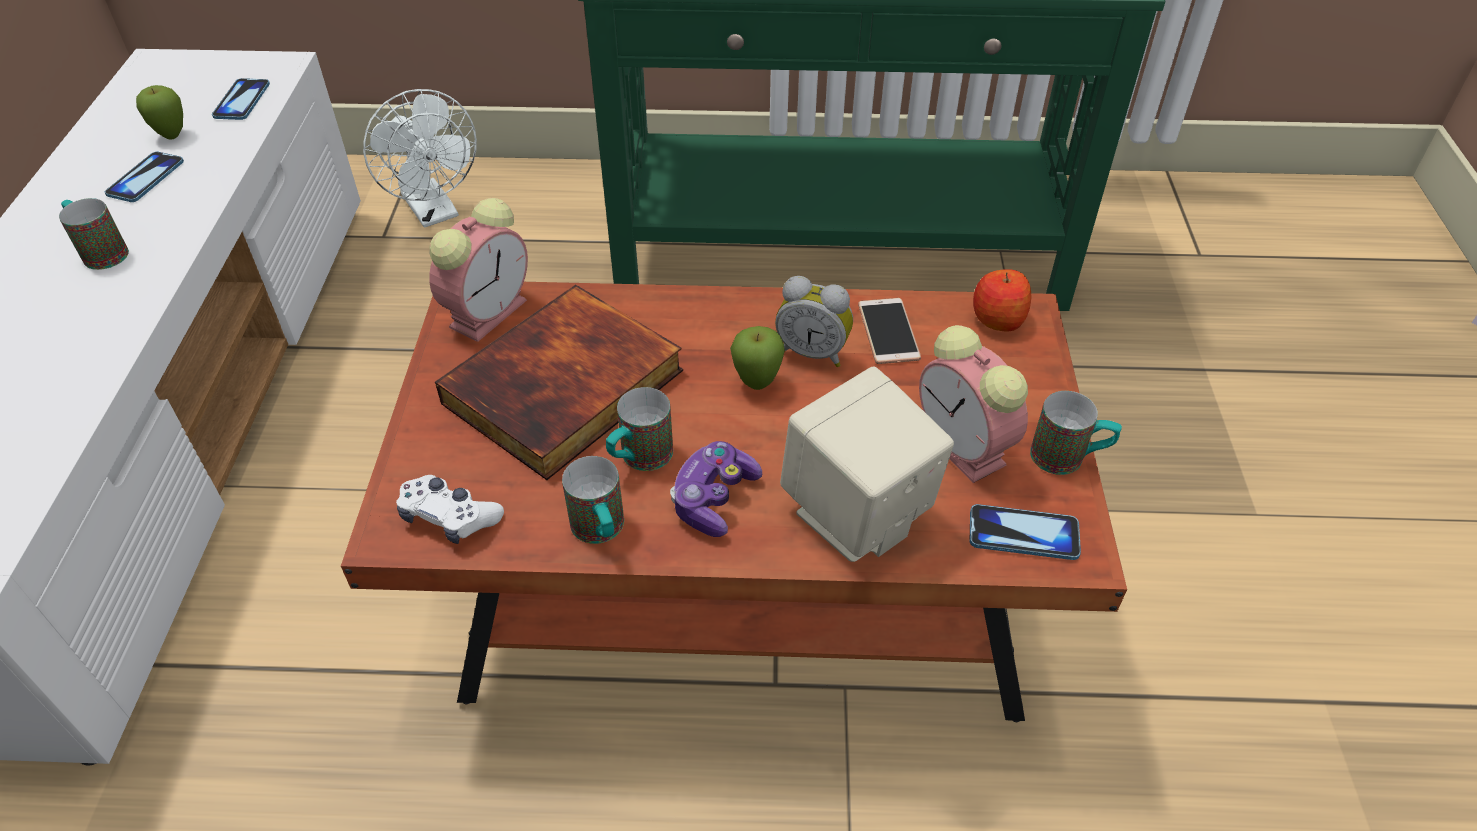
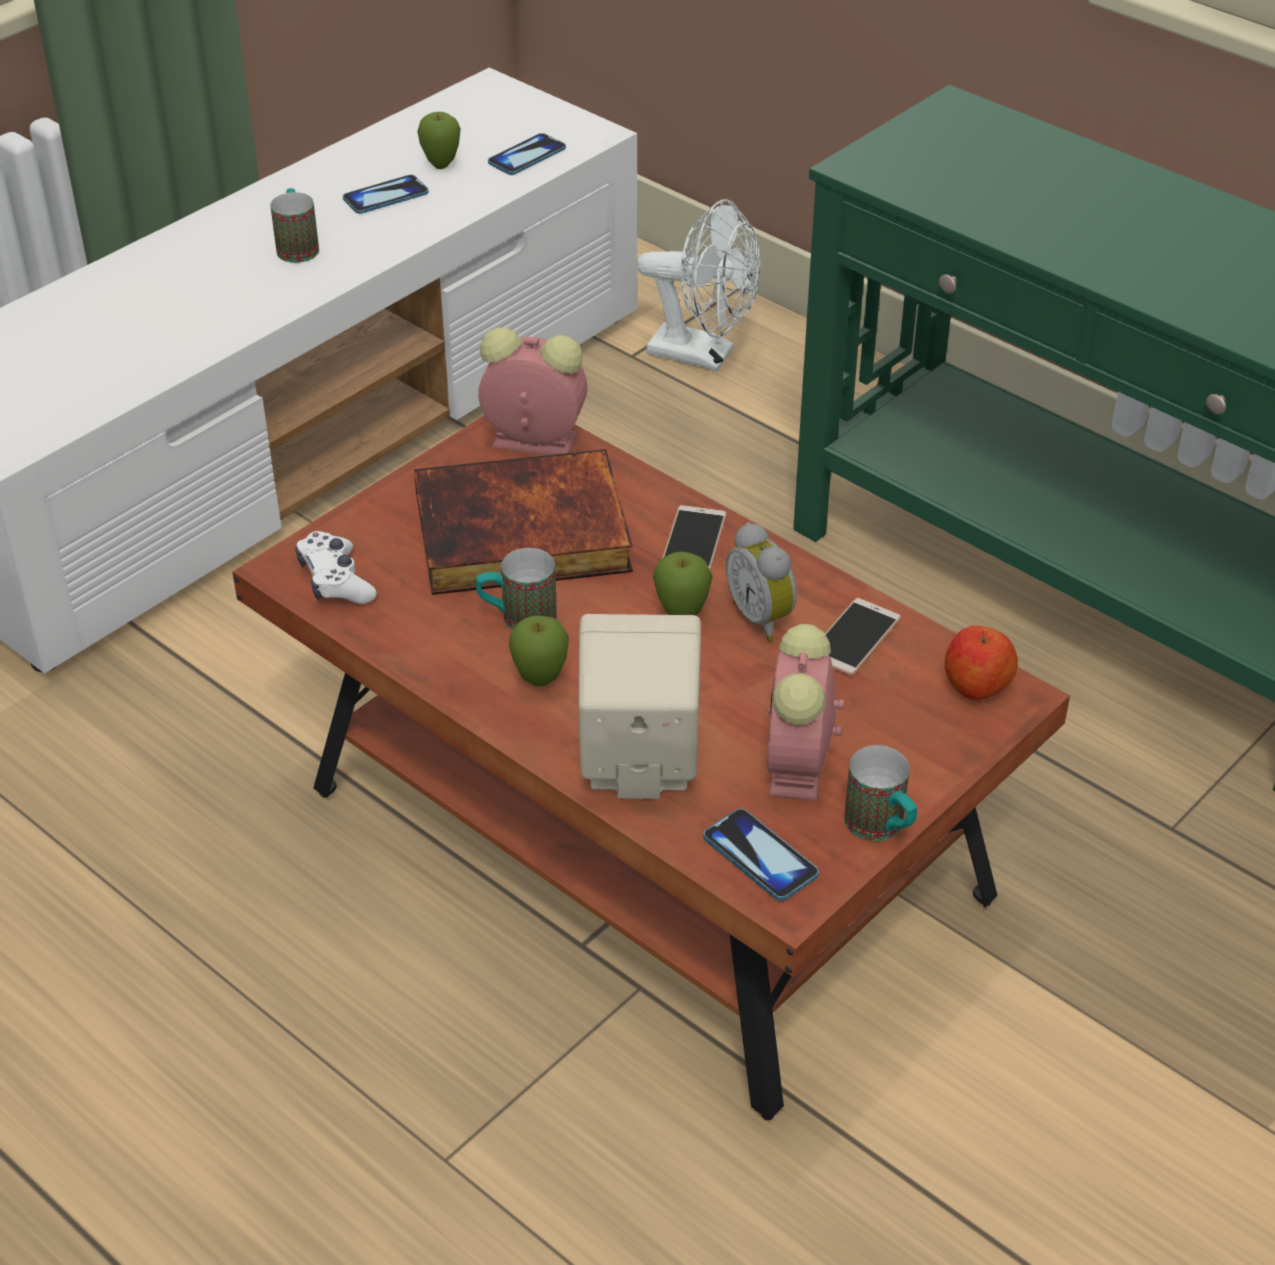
camera: 40 degrees right, 5 degrees down
white fan [363,89,477,228] -> white fan turned 75 degrees counterclockwise [637,199,760,371]
alarm clock [429,198,528,342] -> alarm clock turned 150 degrees counterclockwise [478,327,588,455]
mug [562,456,624,544] -> none
game controller [670,441,762,537] -> apple [509,616,569,687]
none -> phone [662,505,727,571]

